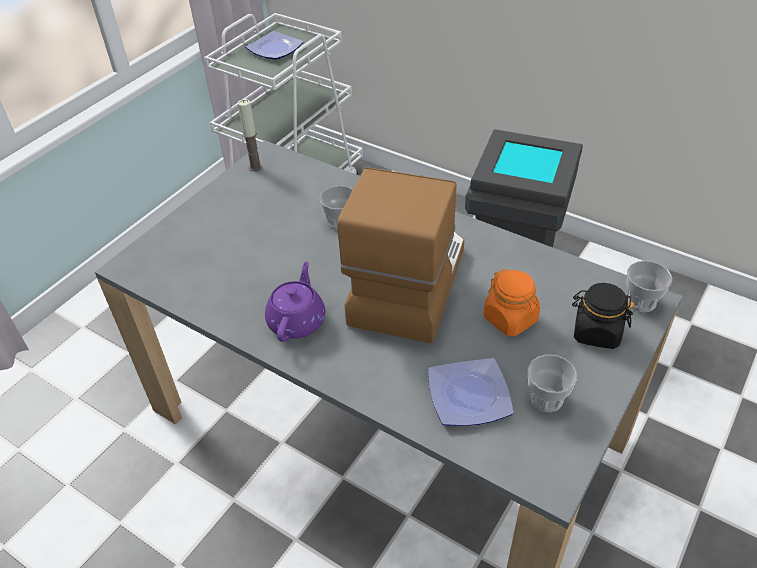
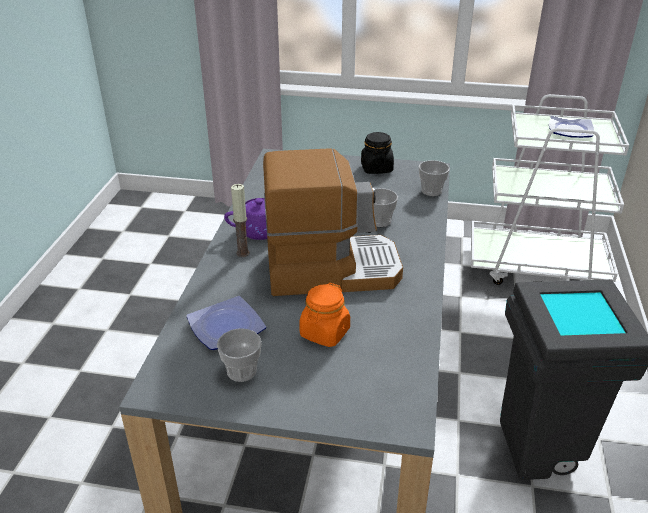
camera: 65 degrees right, 10 degrees down
candle [237,99,262,171] -> candle moved to [231,184,250,257]
black jar [572,283,634,349] -> black jar moved to [361,132,394,174]
cup [626,261,672,312] -> cup moved to [419,160,450,196]

